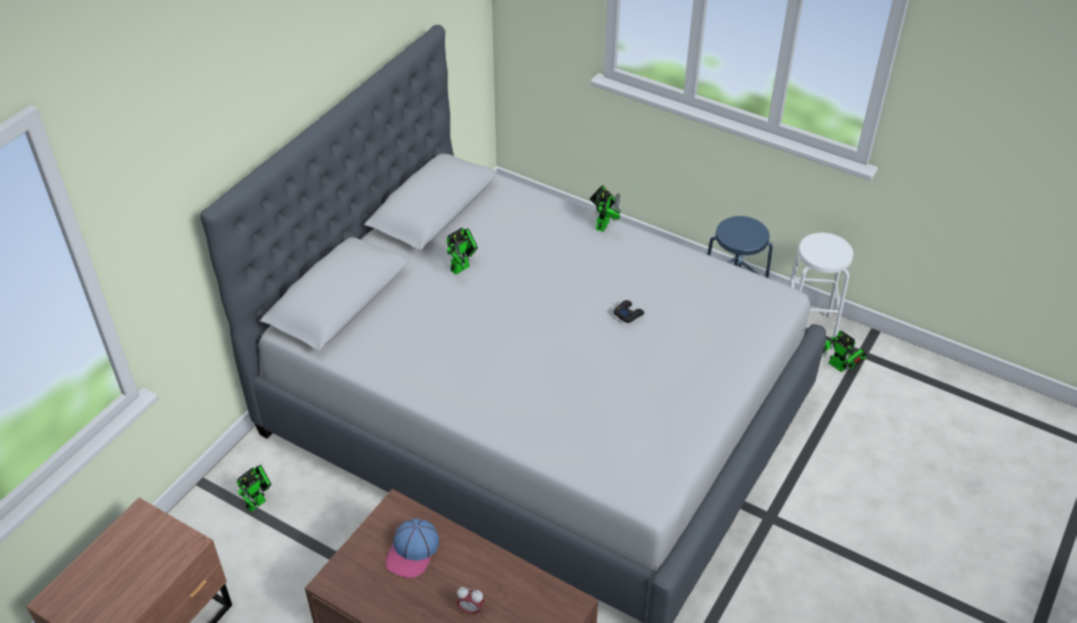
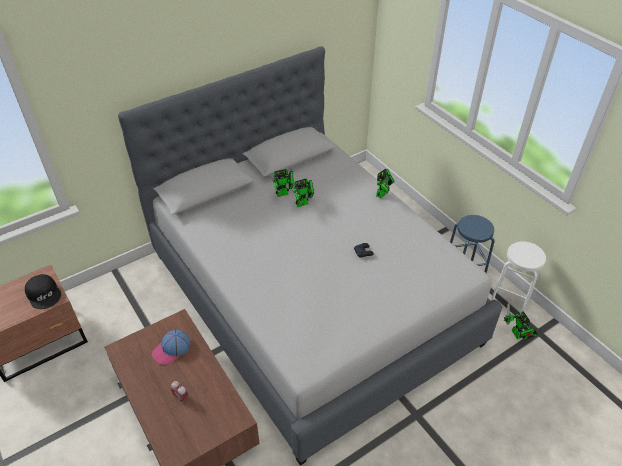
camera: 25 degrees right, 0 degrees up
toy robot [237,465,272,512] -> toy robot moved to [293,179,314,207]
none -> black cap [25,274,61,309]

